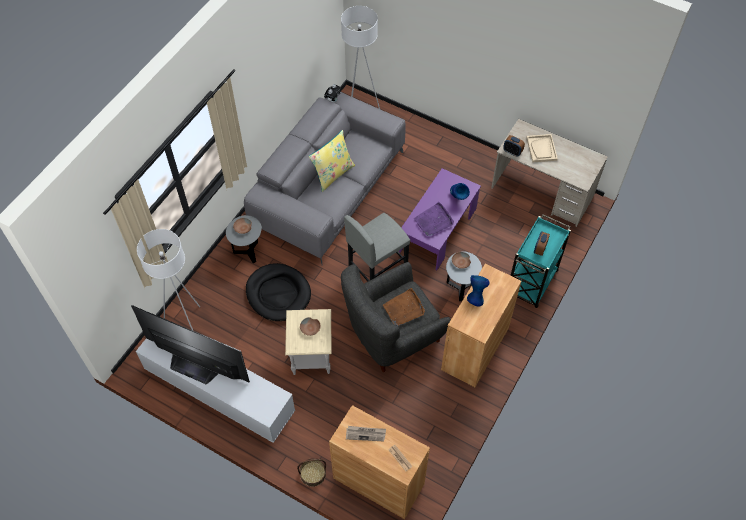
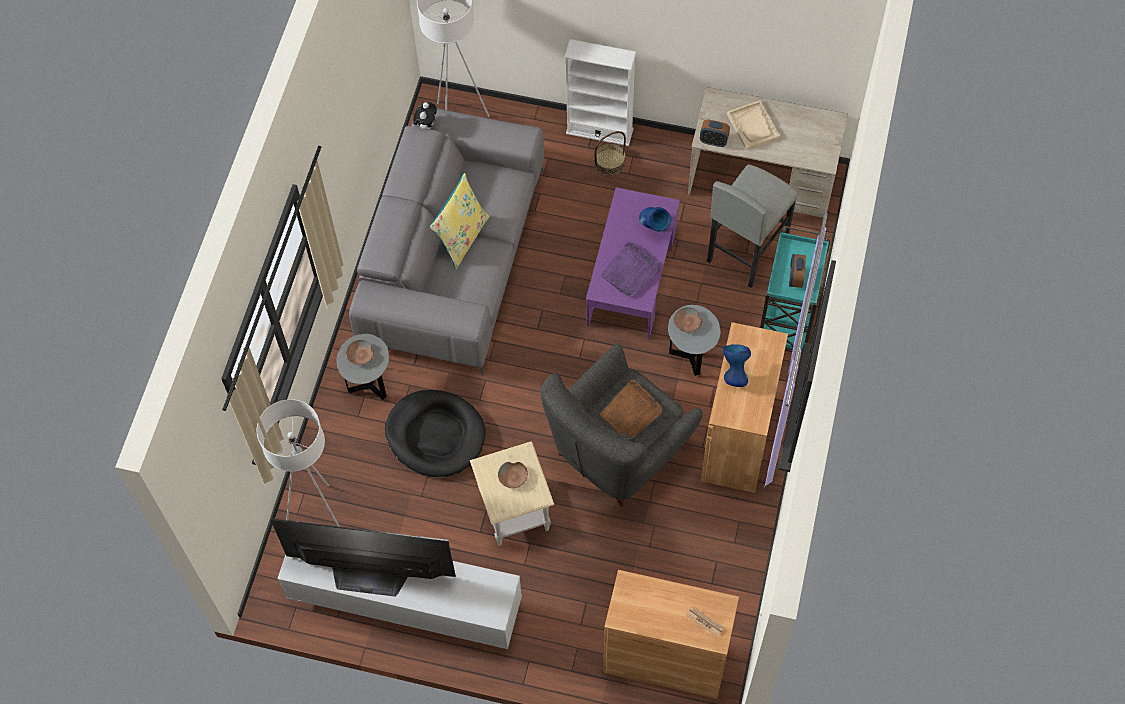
camera: 15 degrees left, 5 degrees up
basket [297,458,326,487] -> basket moved to [594,131,626,175]
grey stool [344,213,410,281] -> grey stool moved to [707,164,798,288]
newspaper [346,426,386,441] -> none
none -> white bookcase [564,39,636,146]

